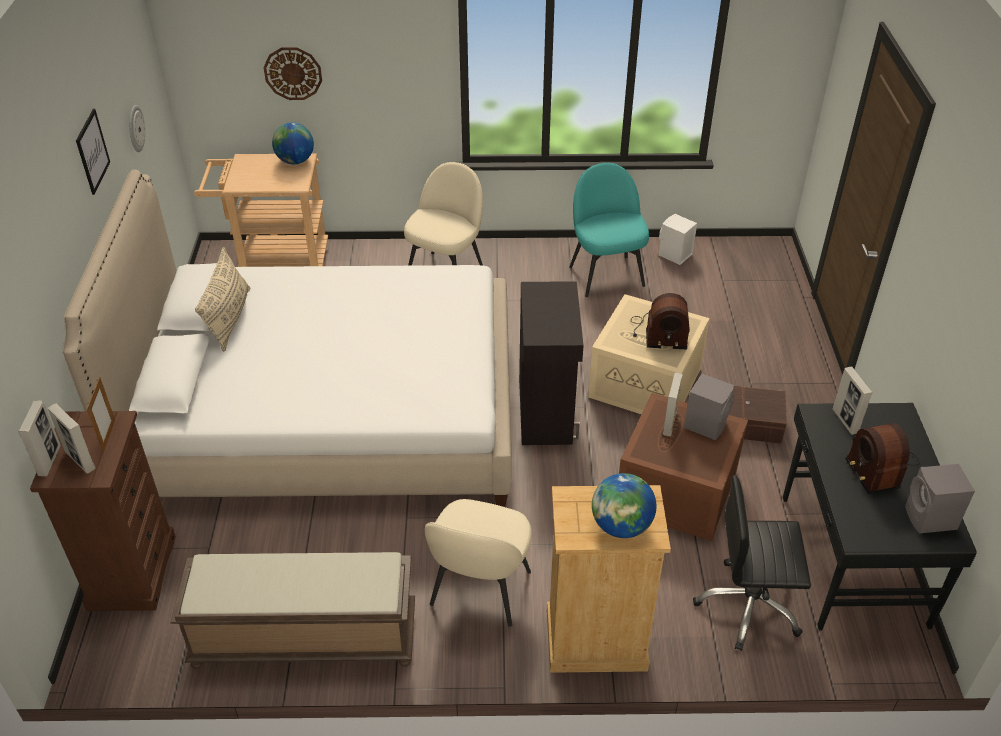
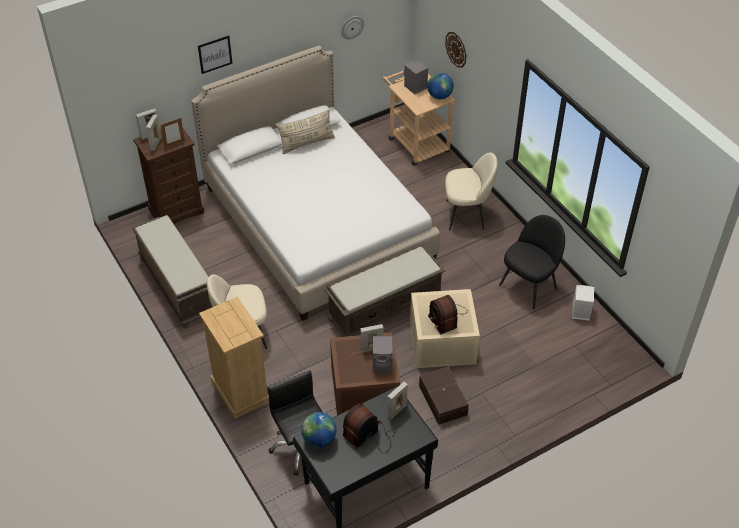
camera: 60 degrees right, 5 degrees up
picture [76,109,110,195] -> picture moved to [198,35,232,74]
black cabinet [519,281,584,445] -> brown bench [325,245,445,337]
turquoise chair [569,163,649,297] -> black chair [499,215,565,309]
globe [592,473,656,538] -> globe moved to [301,412,336,448]
grey speaker [905,464,975,534] -> grey speaker moved to [404,59,428,95]

